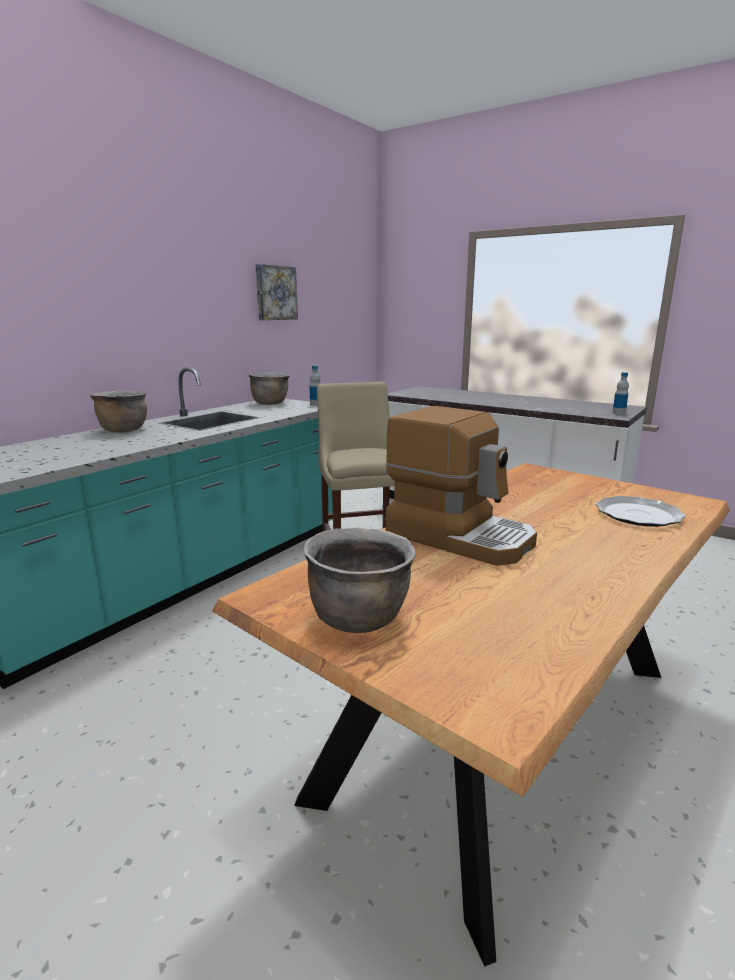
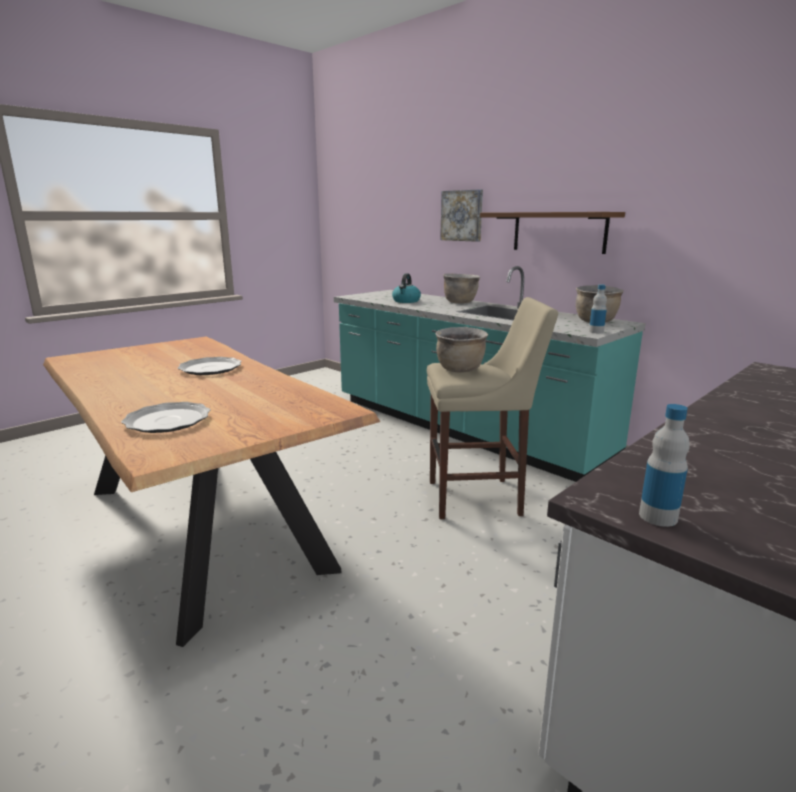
camera: 100 degrees right, 0 degrees up
picture [256,264,298,320] -> picture moved to [440,189,483,242]
brown cooking pot [304,527,416,633] -> brown cooking pot moved to [435,327,488,372]
coffee machine [386,406,537,566] -> plate [178,357,242,375]
none -> kettle [392,273,421,303]
none -> brown shelf [480,212,625,254]

